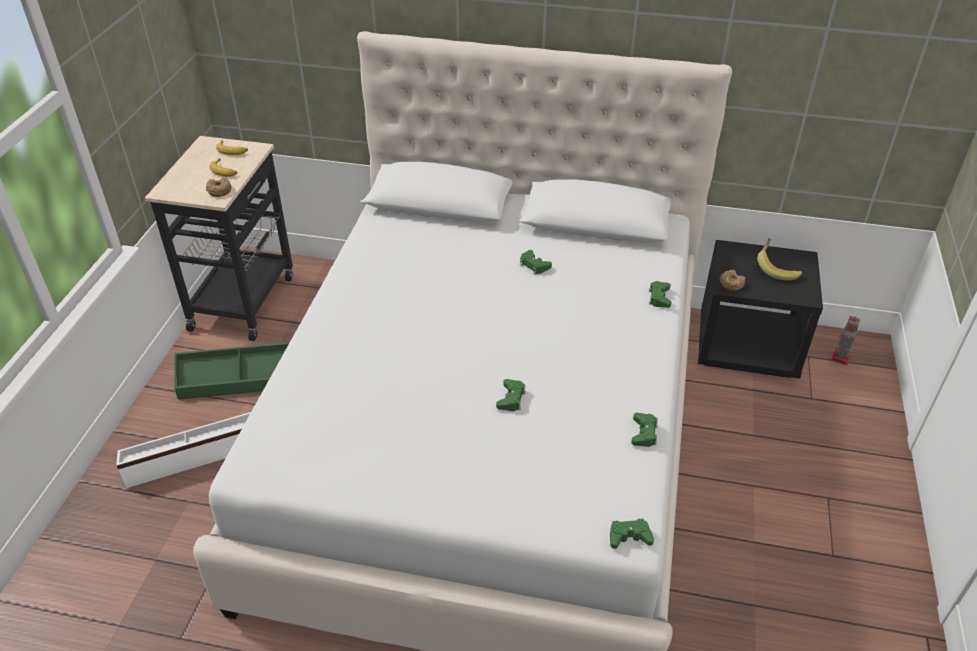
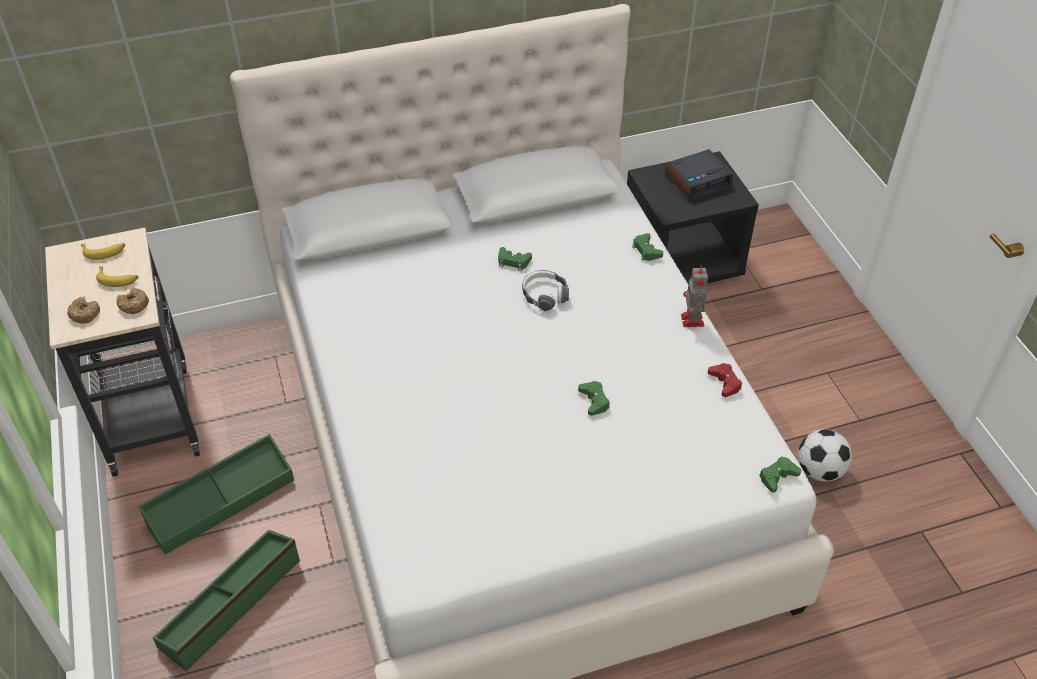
camera: 30 degrees left, 5 degrees up
white storage box [116,412,251,488] -> green storage box [153,530,300,671]
green game controller [631,413,658,447] -> red game controller [708,363,742,397]
donut [719,270,745,291] -> donut moved to [67,297,100,324]
banana [757,238,802,281] -> alarm clock [665,149,733,201]
toy robot [831,314,860,366] -> toy robot moved to [681,265,708,327]
none -> headphones [522,270,569,311]
none -> football [798,429,852,482]

